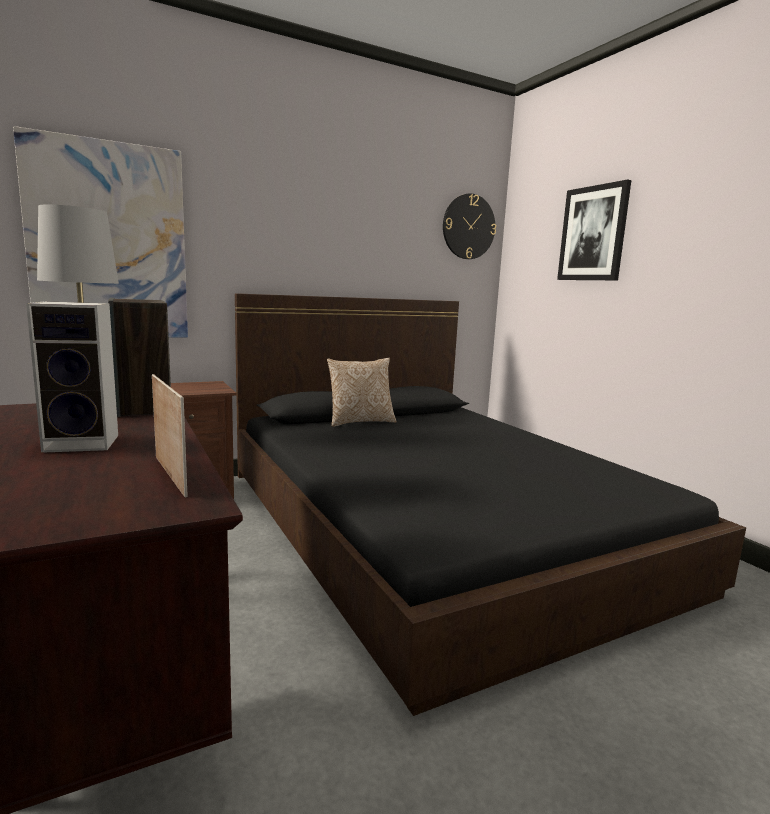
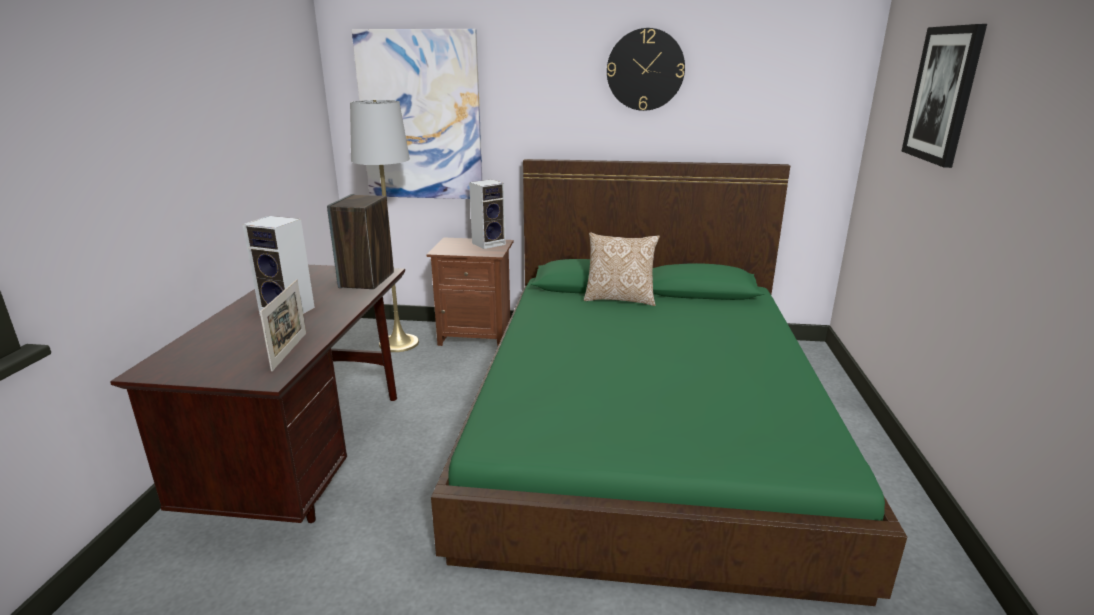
camera: 35 degrees right, 10 degrees up
black bed [235,293,746,716] -> green bed [431,159,907,606]
wall clock [443,194,496,259] -> wall clock moved to [607,28,685,111]
none -> speaker [469,179,506,249]

